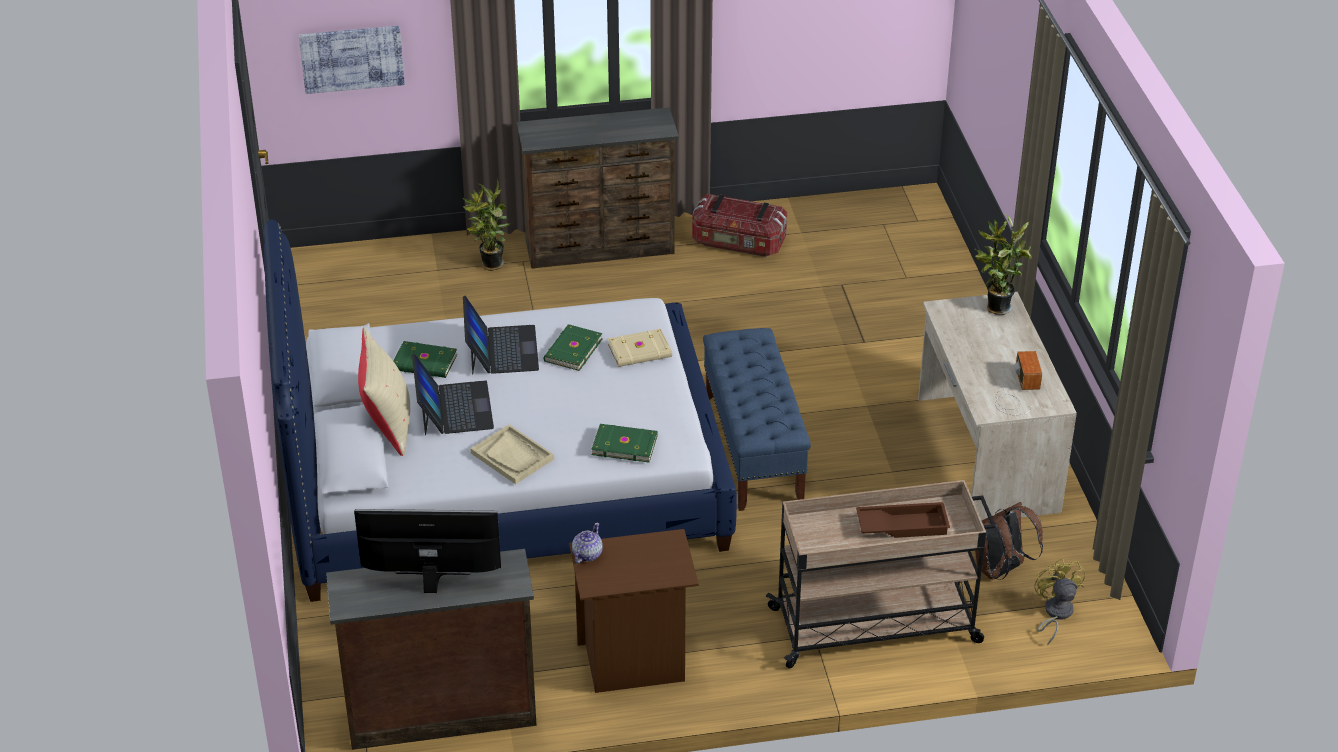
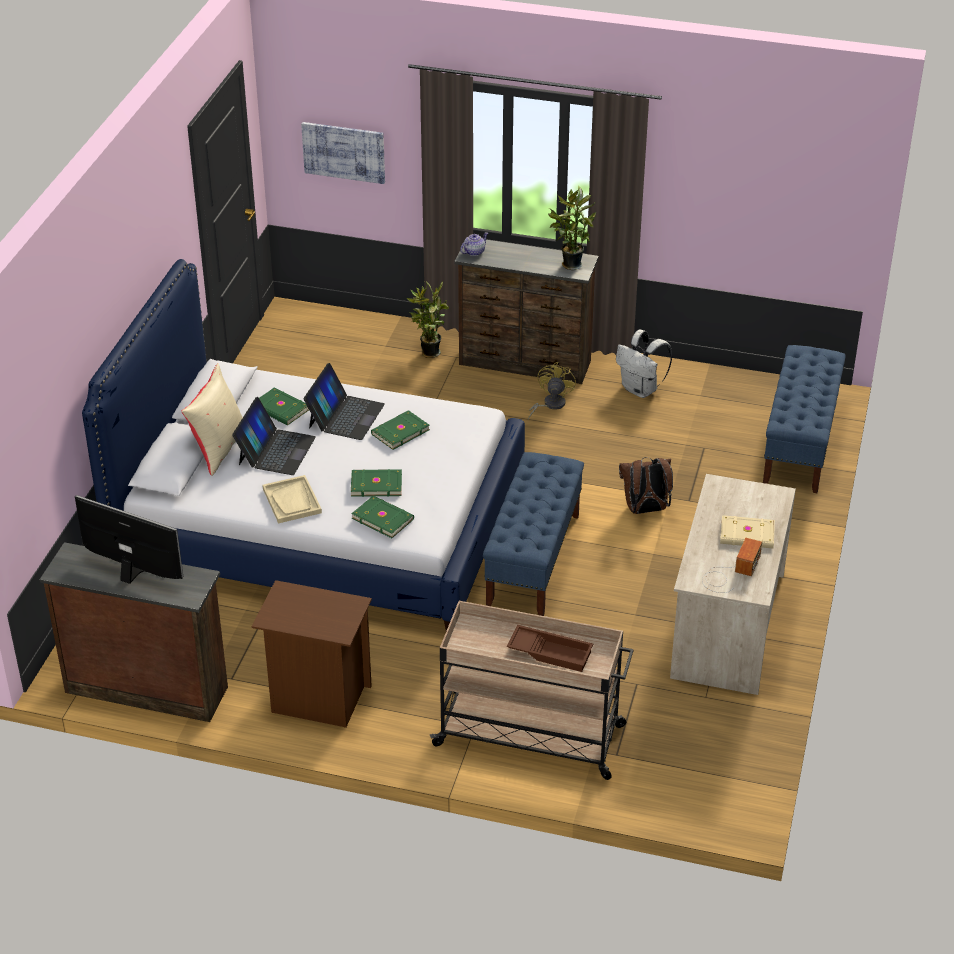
camera: 25 degrees right, 0 degrees up
teapot [572,523,603,564] -> teapot moved to [460,232,488,256]
beige book [608,329,672,367] -> beige book moved to [720,515,775,548]
storage box [692,194,787,257] -> white backpack [616,330,672,398]
potted plant [975,215,1032,315] -> potted plant moved to [548,186,596,270]
brown backpack [975,502,1043,580] -> brown backpack moved to [619,457,673,514]
yellow fan [1035,558,1086,646] -> yellow fan moved to [528,362,576,420]
none -> green book [351,469,402,497]
none -> blue bench [763,345,846,493]

